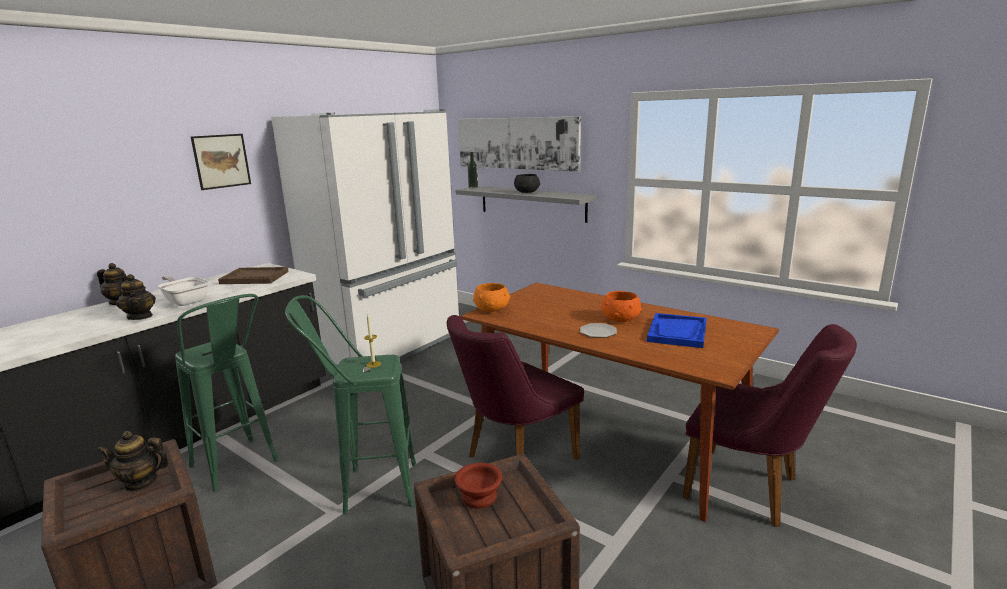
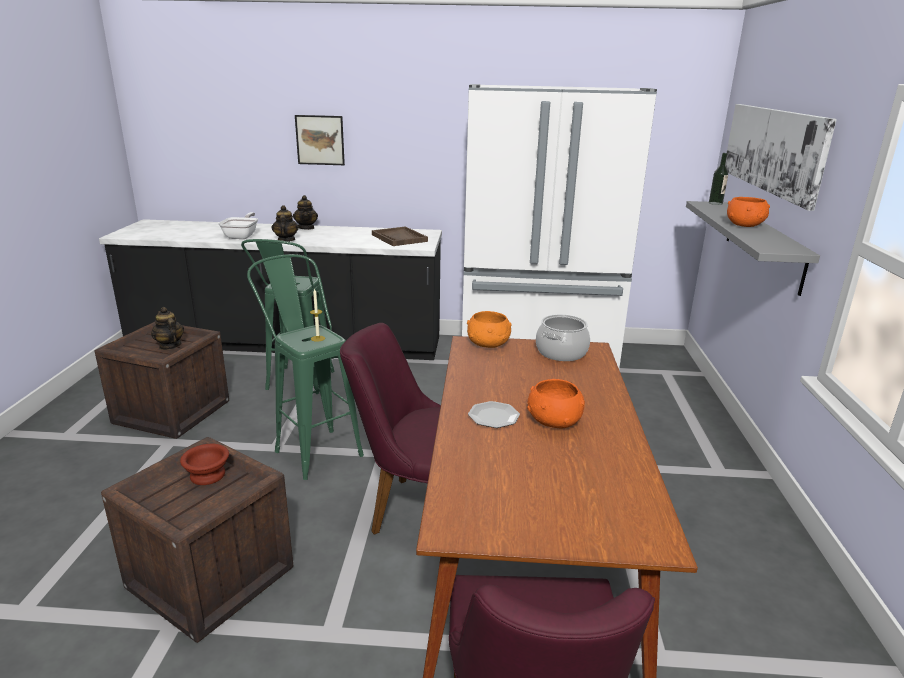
camera: 55 degrees right, 5 degrees up
teapot [116,274,156,320] -> teapot turned 150 degrees clockwise [272,205,299,242]
frying pan [158,275,209,306] -> frying pan moved to [218,212,258,239]
picture [191,134,251,190] -> picture moved to [295,115,345,165]
black bowl [514,174,540,193] -> orange bowl [727,197,770,227]
blue tray [647,313,707,348] -> none
none -> cooking pot [536,314,590,361]

